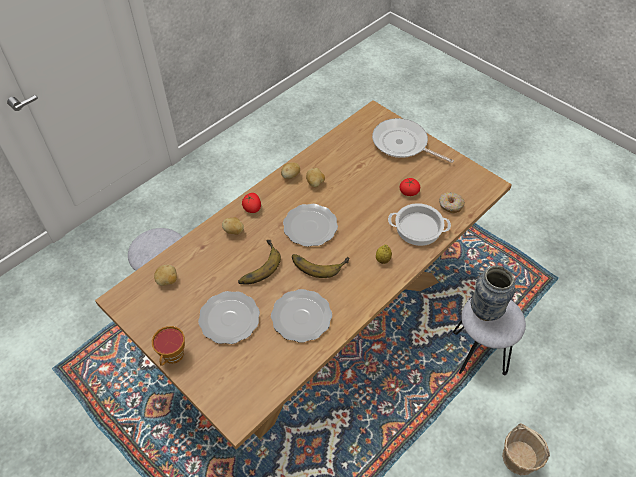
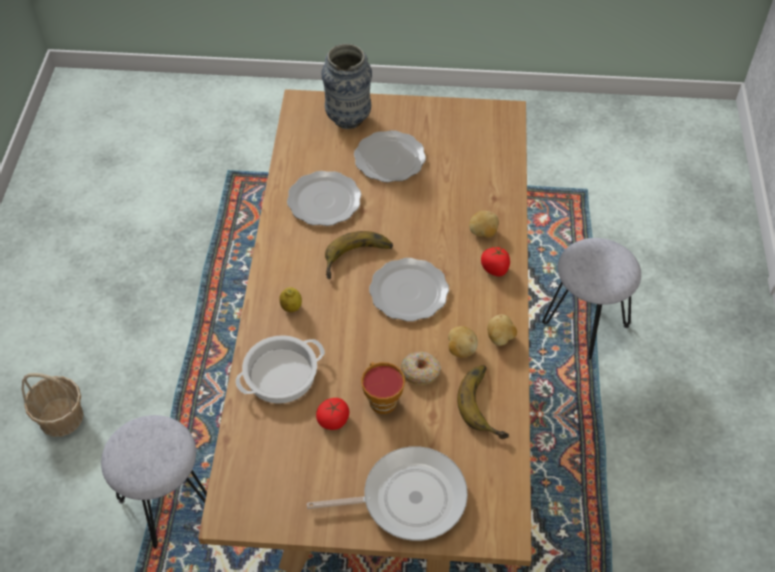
camera: 140 degrees right, 0 degrees up
cup [152,326,185,366] -> cup moved to [361,362,405,414]
potato [154,265,177,286] -> none
banana [238,240,281,285] -> banana moved to [457,365,509,439]
donut [439,192,465,214] -> donut moved to [401,351,441,386]
vase [471,265,515,321] -> vase moved to [321,44,372,129]

